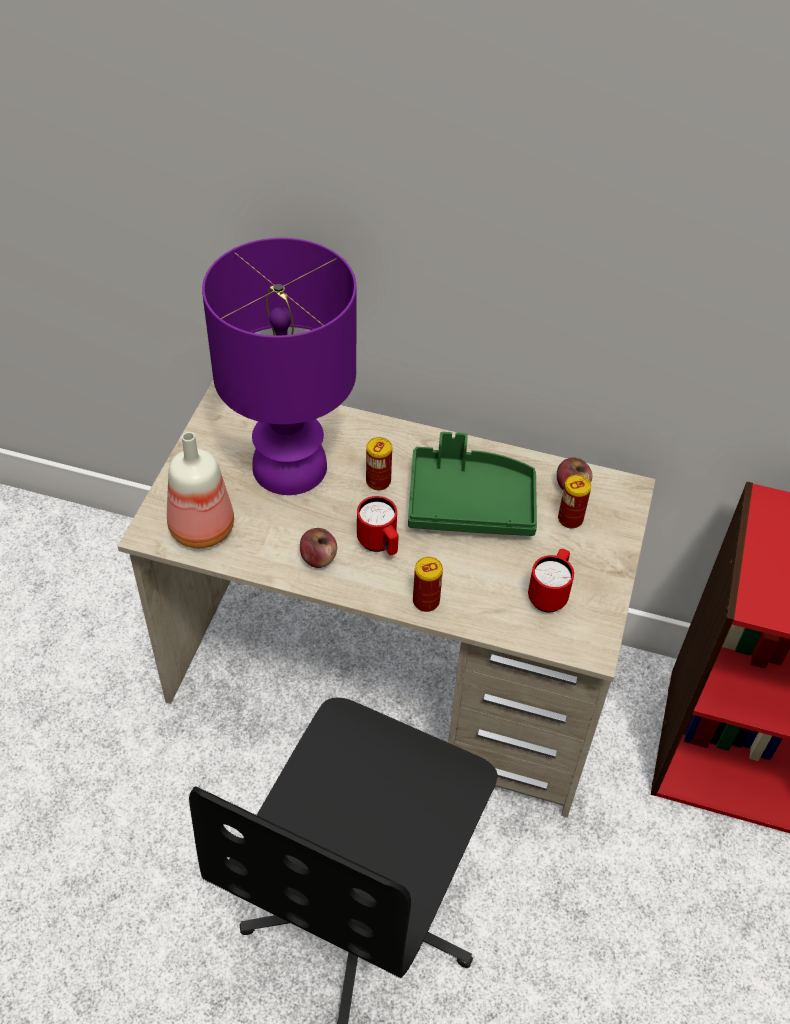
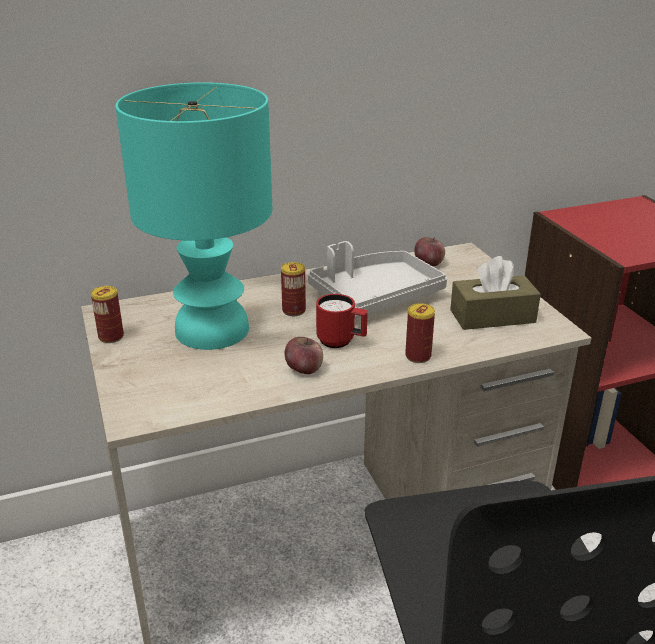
camera: 35 degrees left, 20 degrees down
bottle [167,432,234,548] -> none
purple table lamp [202,238,356,495] -> turquoise table lamp [115,82,272,350]
green tray [408,432,537,536] -> grey tray [308,241,447,318]
red mug [528,549,574,612] -> brown tissue box [450,256,541,330]
can [558,475,591,529] -> can moved to [91,286,124,343]

